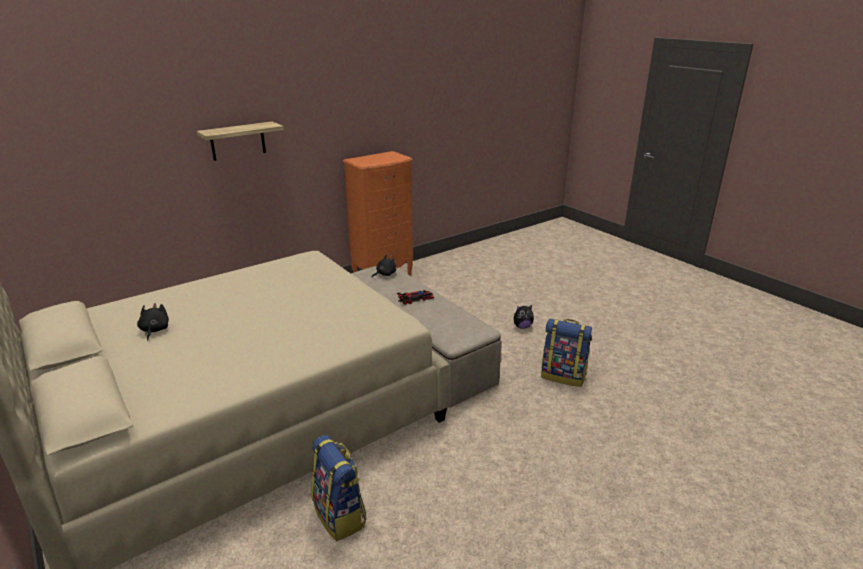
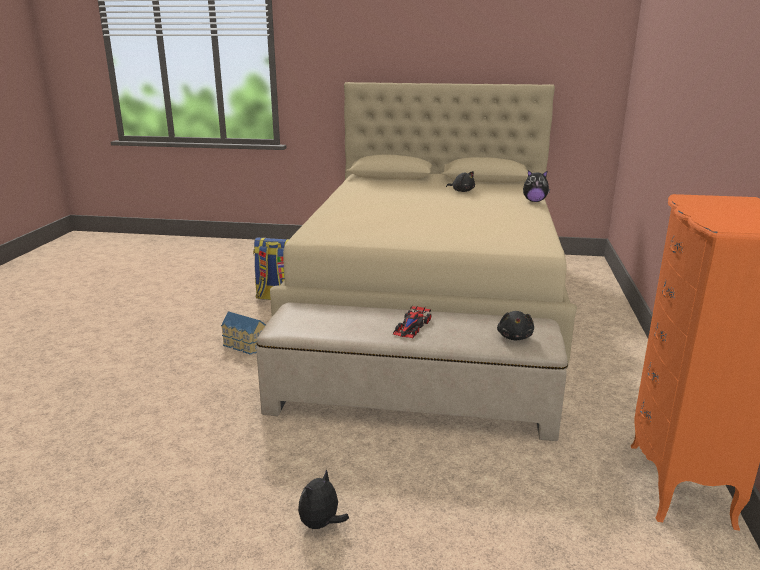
camera: 135 degrees right, 5 degrees down
shelf [196,122,284,161] -> none
backpack [541,319,592,387] -> none
none -> toy house [221,311,266,355]
none -> plush toy [523,170,550,202]

